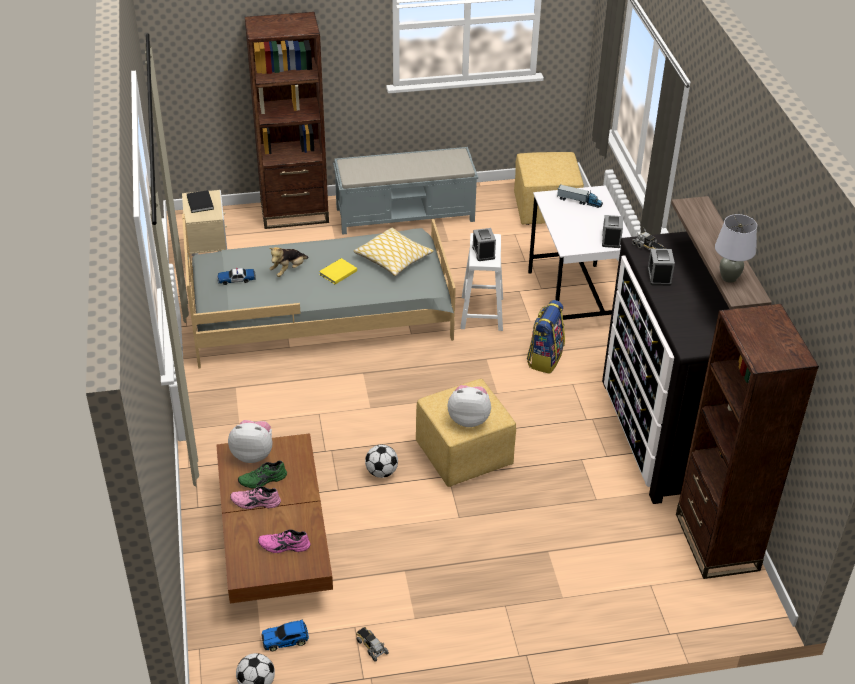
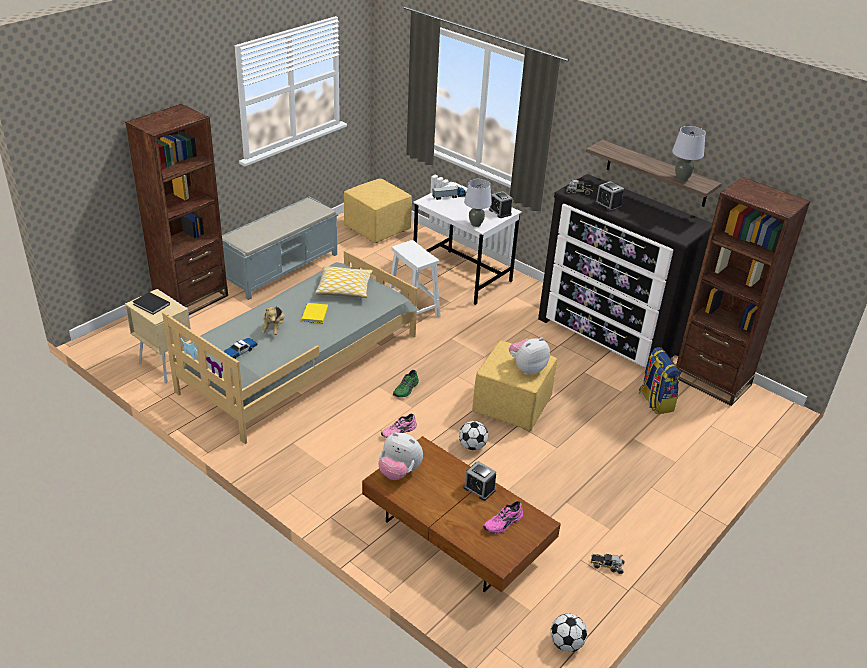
camera: 40 degrees left, 5 degrees down
plush toy [228,420,272,463] -> plush toy turned 120 degrees counterclockwise [378,432,423,480]
pink shoe [230,486,281,509] -> pink shoe moved to [381,414,417,438]
green shoe [238,460,287,488] -> green shoe moved to [393,370,419,397]
toy car [261,619,309,651] -> none
alarm clock [472,228,496,261] -> alarm clock moved to [463,461,496,501]
backpack [527,300,565,374] -> backpack moved to [639,347,681,414]
none -> grey table lamp [464,179,492,227]

